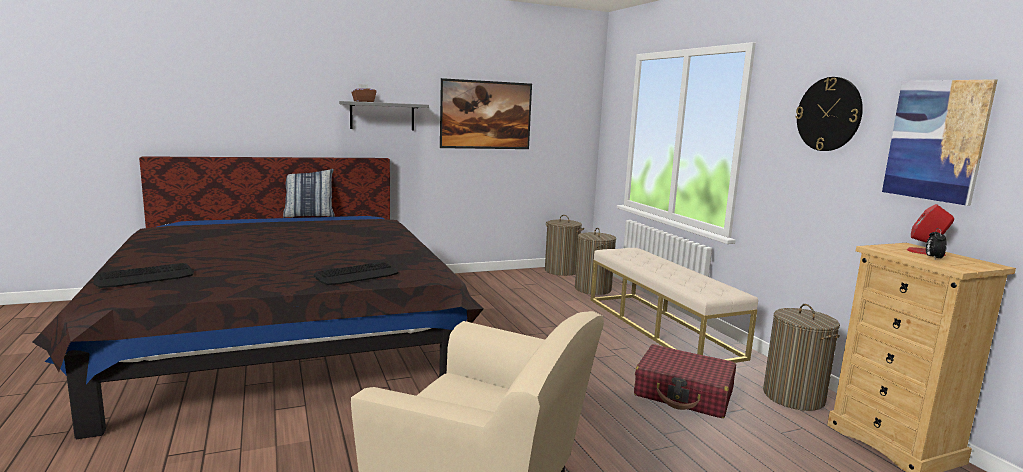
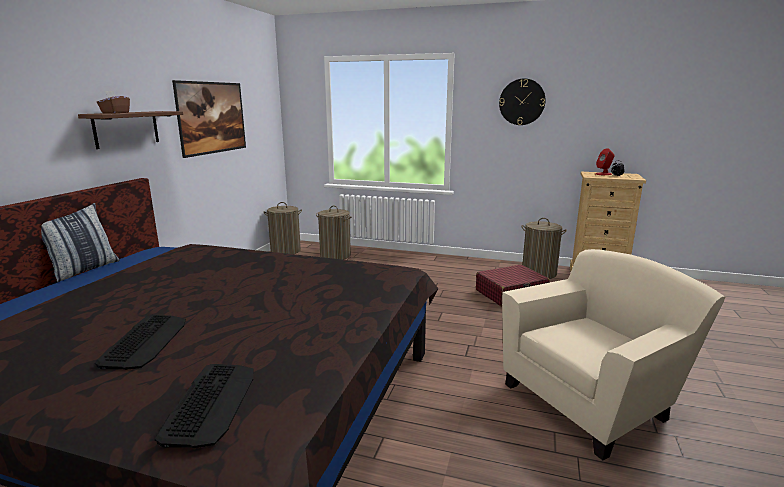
camera: 50 degrees left, 5 degrees up
keyboard [314,262,398,285] -> keyboard moved to [95,315,186,370]
grey shelf [339,101,429,130] -> brown shelf [78,111,183,149]
beige bench [591,248,758,363] -> none
picture [882,79,997,206] -> none

